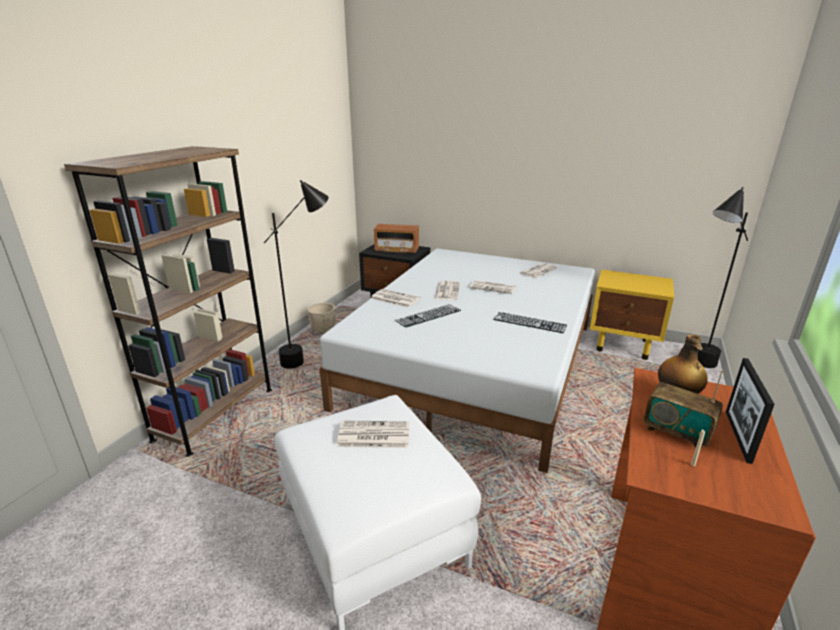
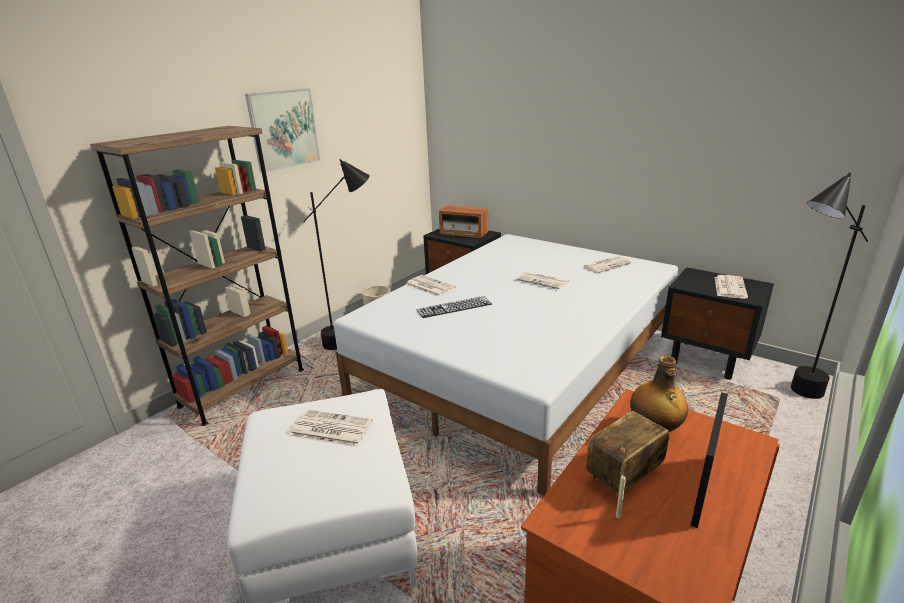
camera: 15 degrees right, 0 degrees up
newspaper [434,281,460,300] -> newspaper moved to [714,275,748,299]
keyboard [494,312,567,333] -> none
yellow nightstand [590,270,674,360] -> black nightstand [661,267,774,380]
radio [644,371,723,450] -> radio turned 90 degrees clockwise [586,411,669,497]
none -> picture [245,88,321,173]

